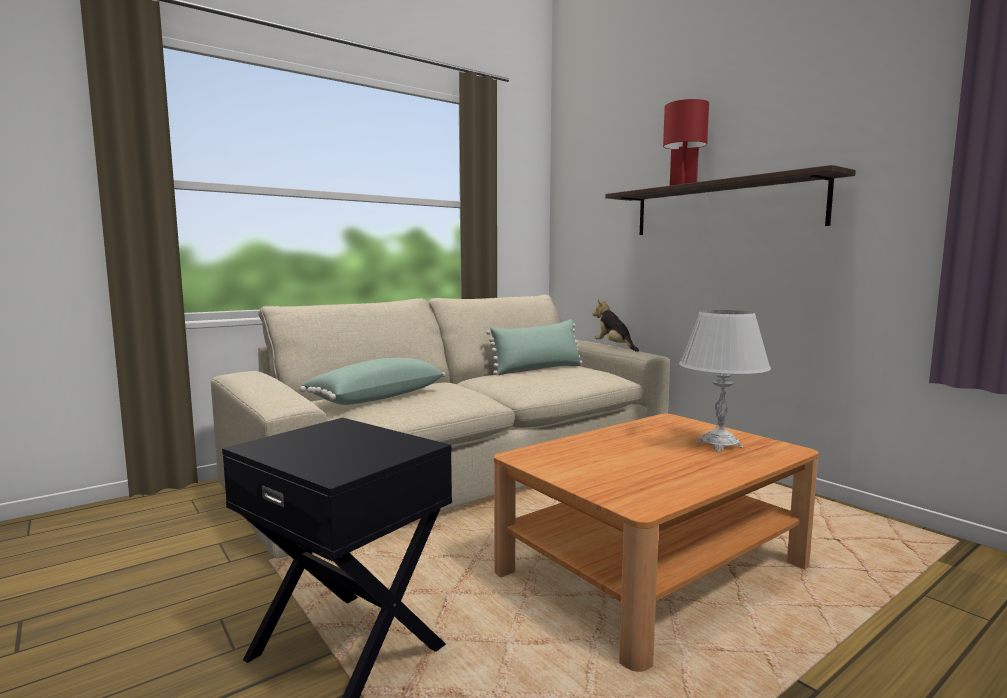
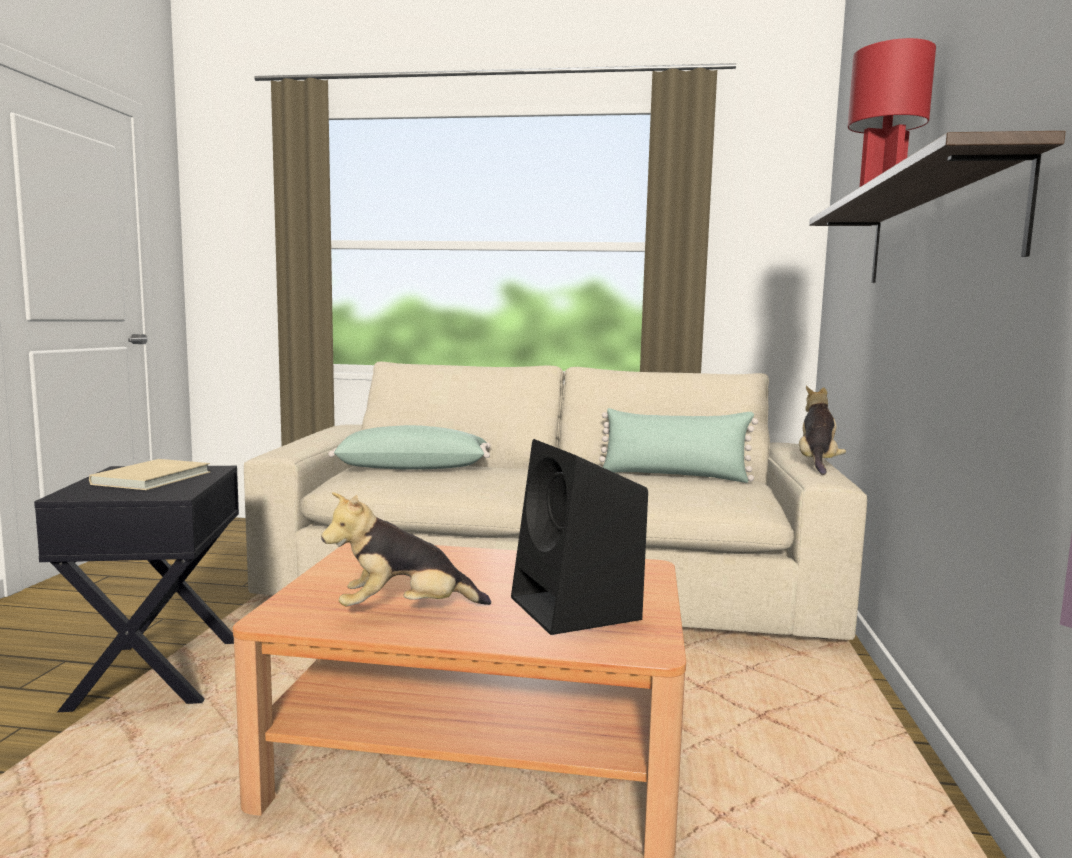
camera: 45 degrees right, 0 degrees up
white table lamp [679,310,771,452] -> black speaker [511,439,648,635]
none -> beige book [89,459,210,490]
none -> plush toy [321,492,491,606]

